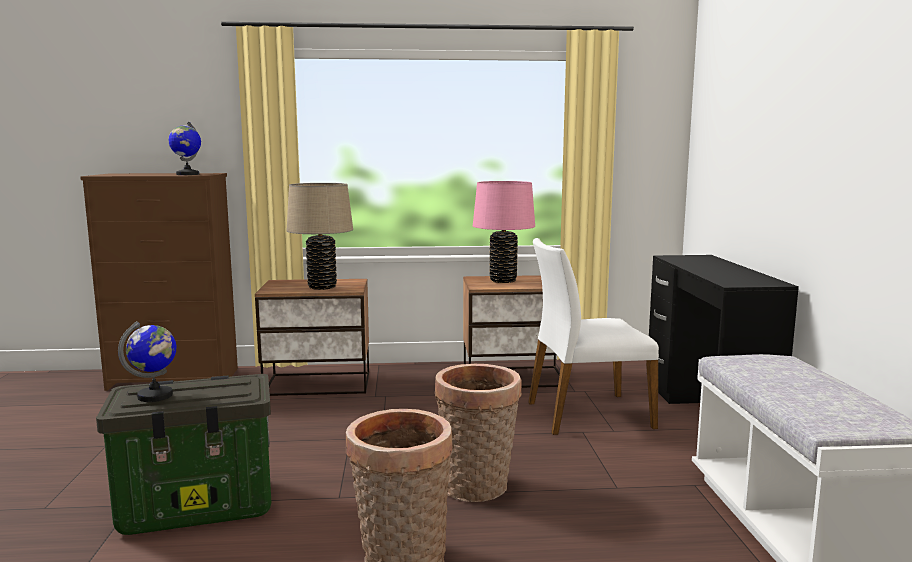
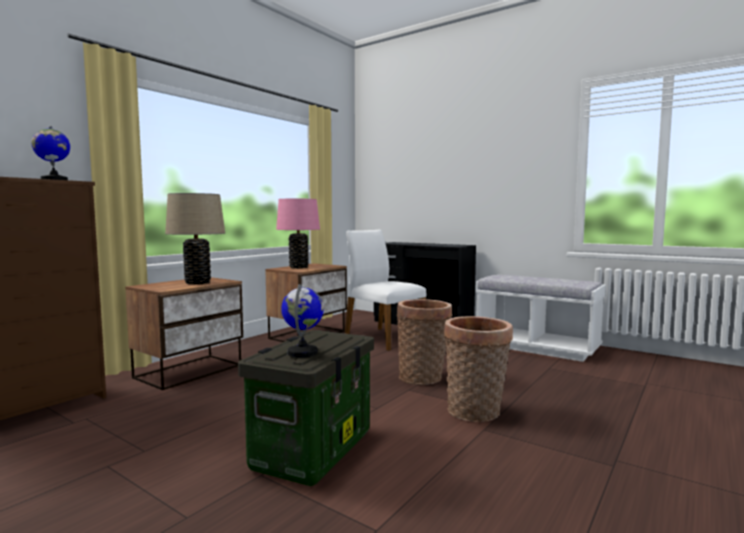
camera: 50 degrees left, 5 degrees down
white chair [528,238,659,435] -> white chair turned 105 degrees clockwise [345,230,426,351]

